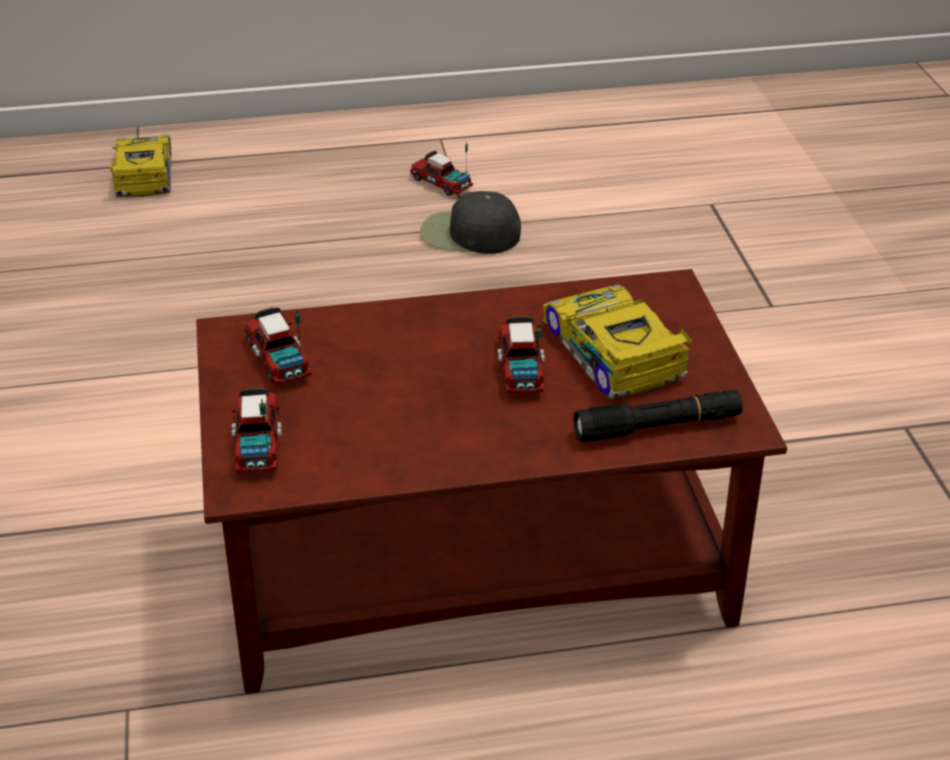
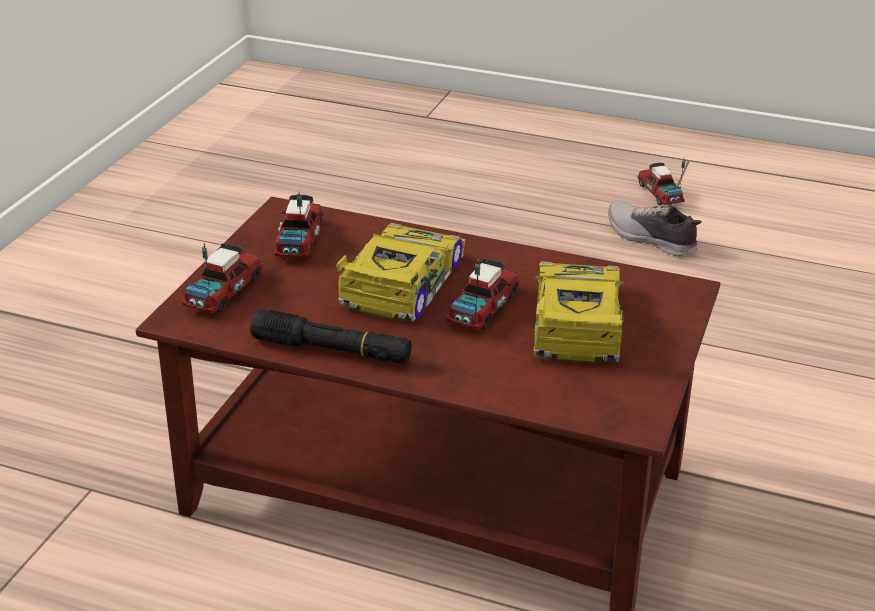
camera: 30 degrees right, 5 degrees down
toy car [110,135,172,197] -> toy car moved to [336,223,465,323]
black cap [420,191,521,254] -> shoe [608,200,702,256]
black flashlight [574,390,743,442] -> black flashlight moved to [250,309,412,364]

